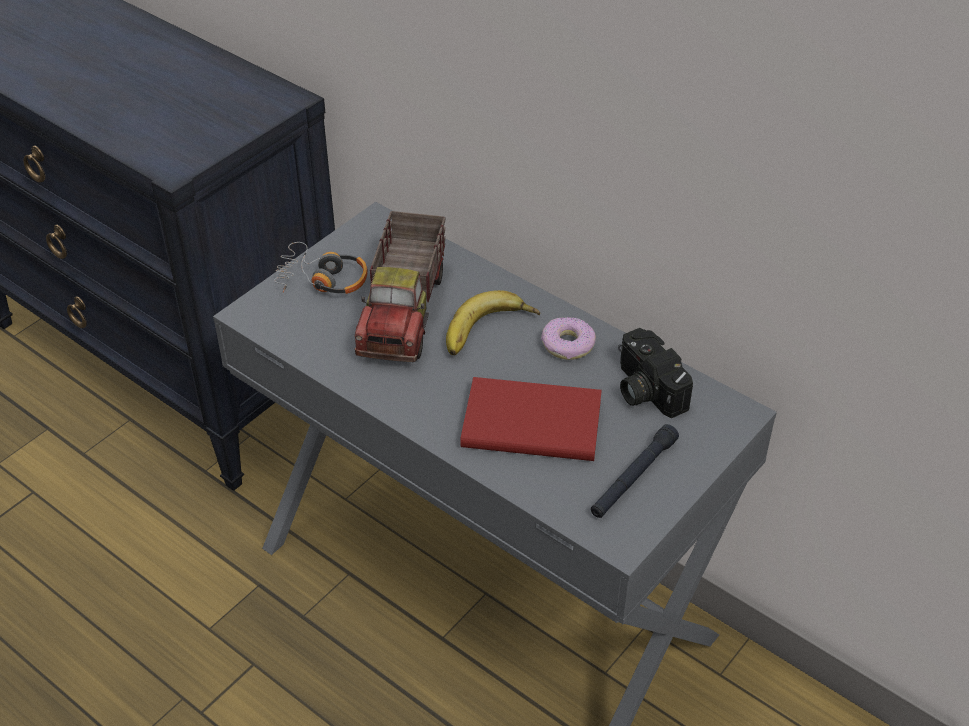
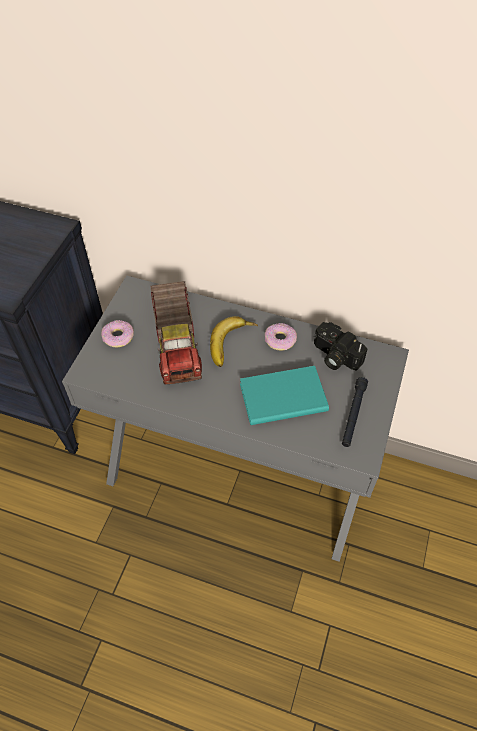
camera: 20 degrees left, 10 degrees up
headphones [274,242,368,294] -> donut [101,320,134,347]
red book [460,377,602,461] -> turquoise book [240,366,329,425]

